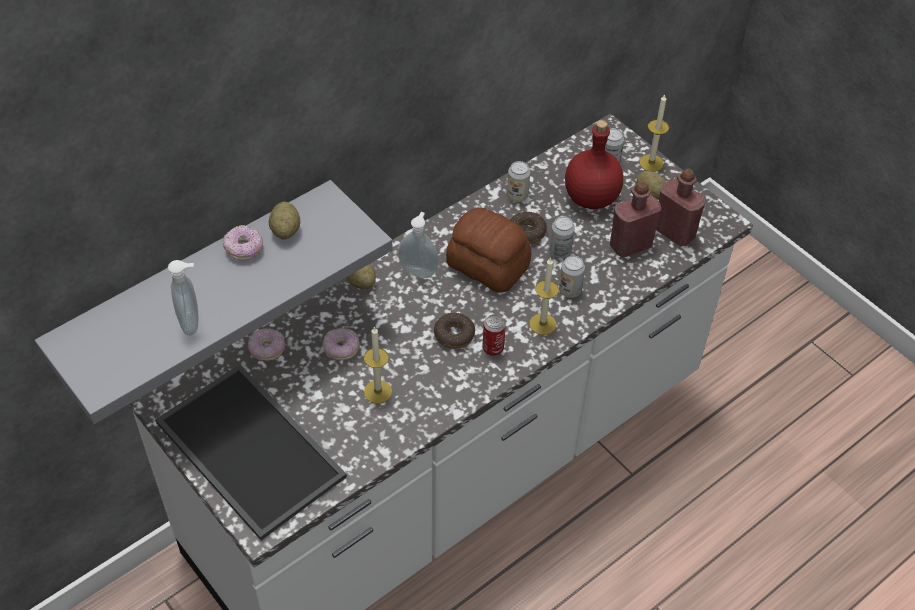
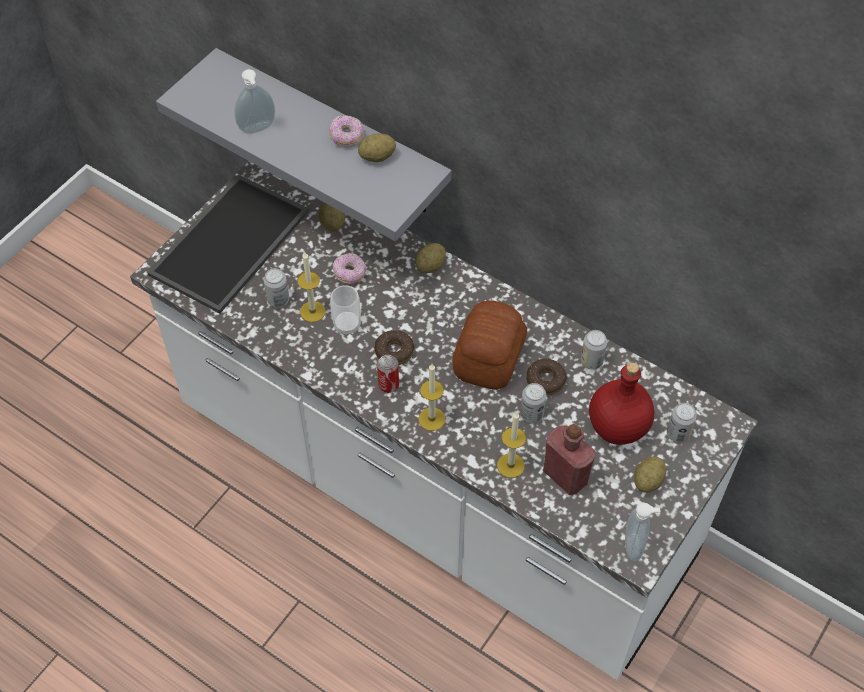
camera: 75 degrees right, 5 degrees up
donut [248,328,285,361] -> potato [319,203,345,232]
soap dispenser [398,212,439,278] -> soap dispenser moved to [625,502,660,561]
can [559,256,585,298] -> can moved to [264,268,289,308]
candle [639,94,669,172] -> candle moved to [497,412,526,478]
red bottle [656,168,706,246] -> none
none -> cup [330,285,361,335]

